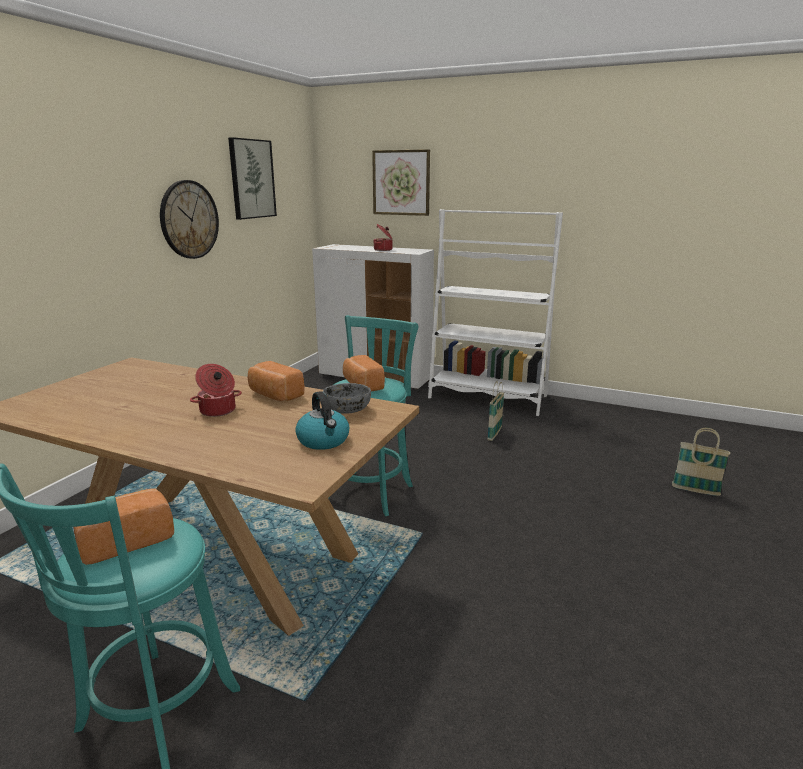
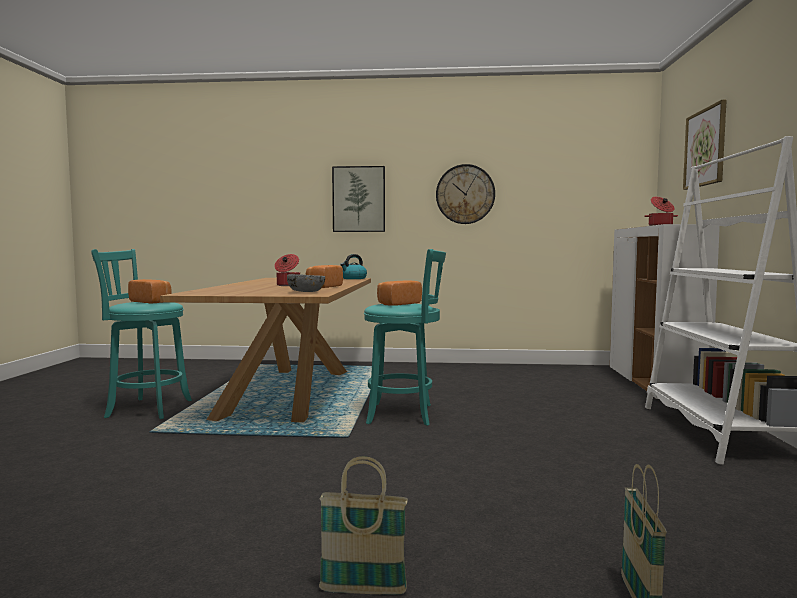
camera: 70 degrees right, 15 degrees down
picture [228,137,277,220] -> picture moved to [332,166,385,232]
kettle [295,391,349,450] -> kettle moved to [340,254,367,279]
basket [487,381,504,441] -> basket moved to [319,456,408,595]

